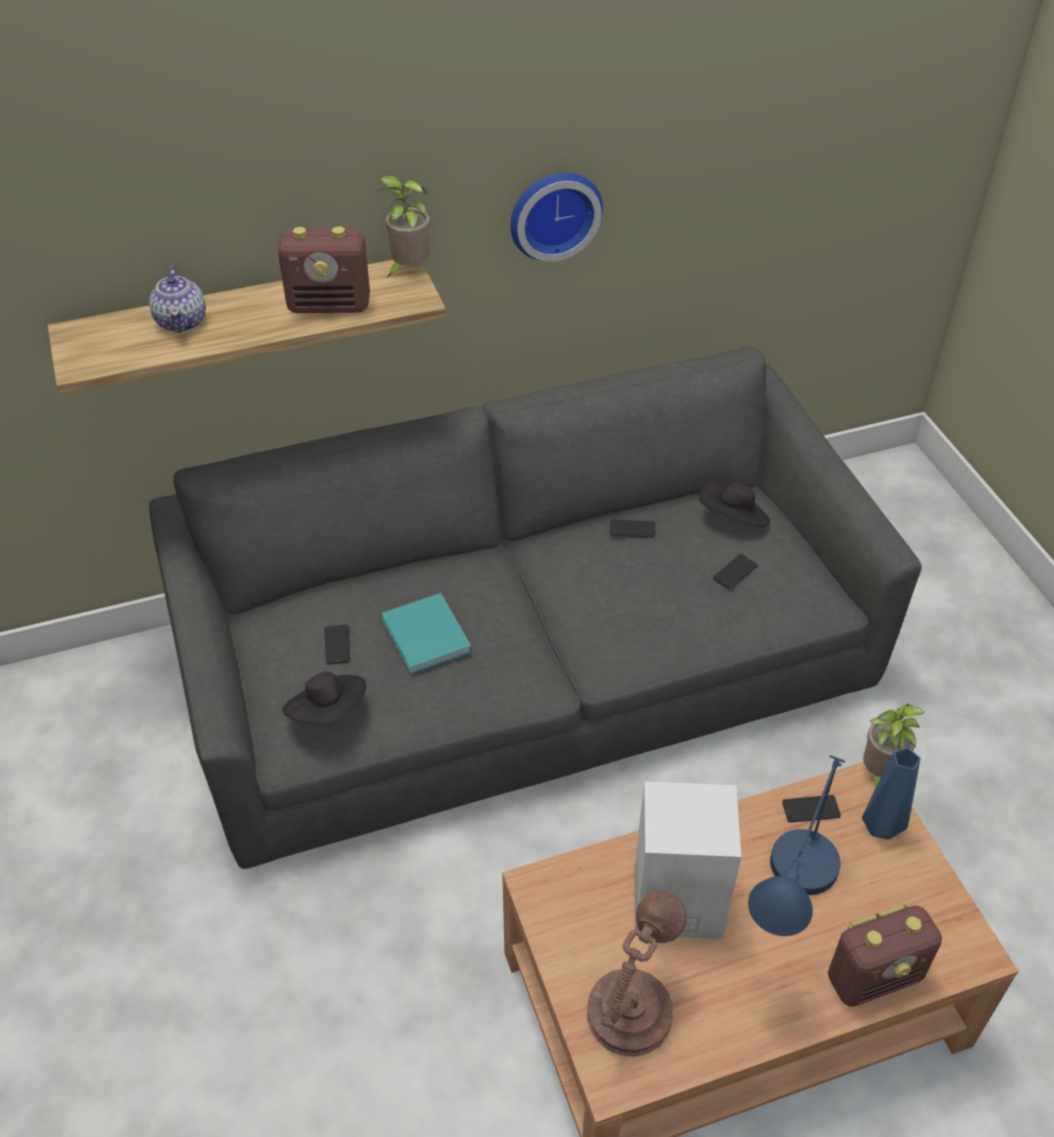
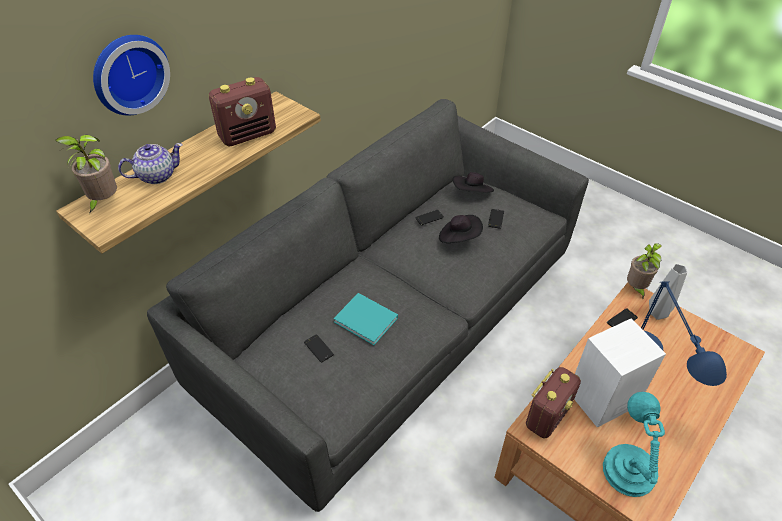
camera: 30 degrees left, 0 degrees up
teapot [149,267,206,333] -> teapot turned 75 degrees counterclockwise [118,143,183,184]
black hat [283,672,366,725] -> black hat moved to [439,215,483,243]
potted plant [377,175,430,278] -> potted plant moved to [55,134,117,214]
wall clock [511,173,603,262] -> wall clock moved to [93,35,170,115]
brown table lamp [587,891,687,1057] -> turquoise table lamp [603,392,665,497]
radio [828,904,942,1007] -> radio moved to [526,367,581,438]
blue vase [862,747,920,840] -> grey vase [649,264,687,320]

